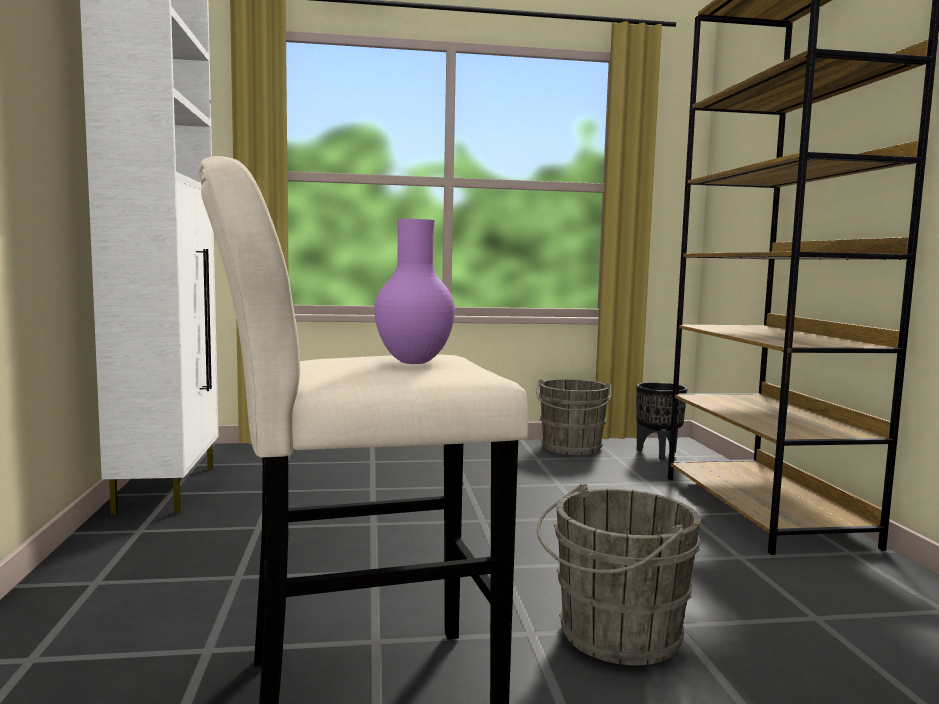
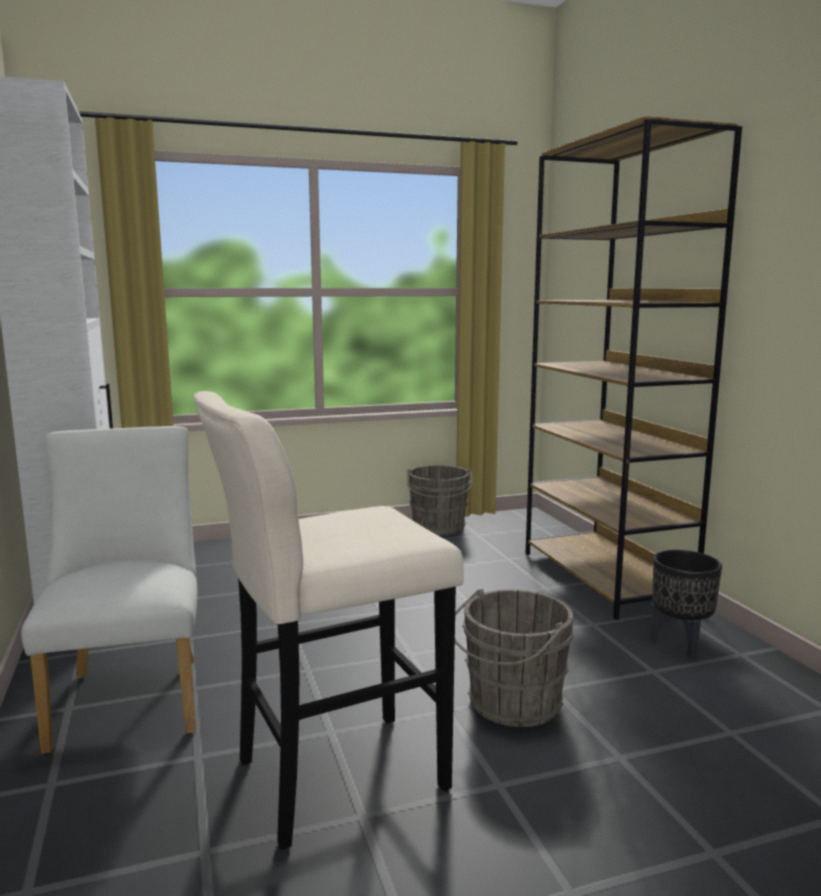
camera: 10 degrees left, 5 degrees up
purple vase [374,219,455,364] -> none
black planter [636,382,687,460] -> black planter moved to [651,550,722,658]
none -> white chair [21,426,197,754]

